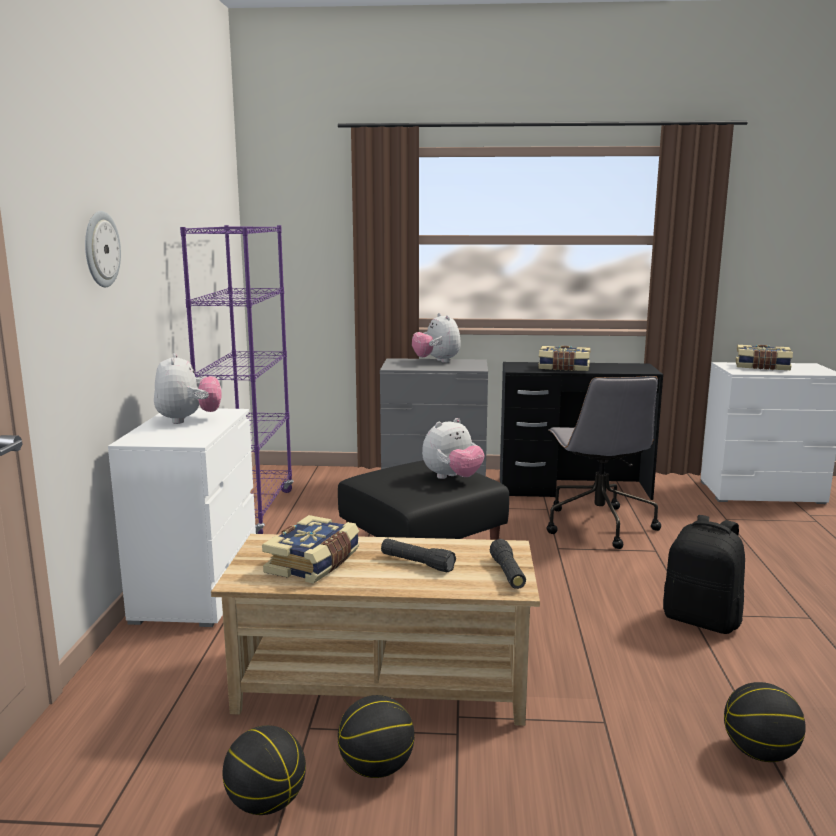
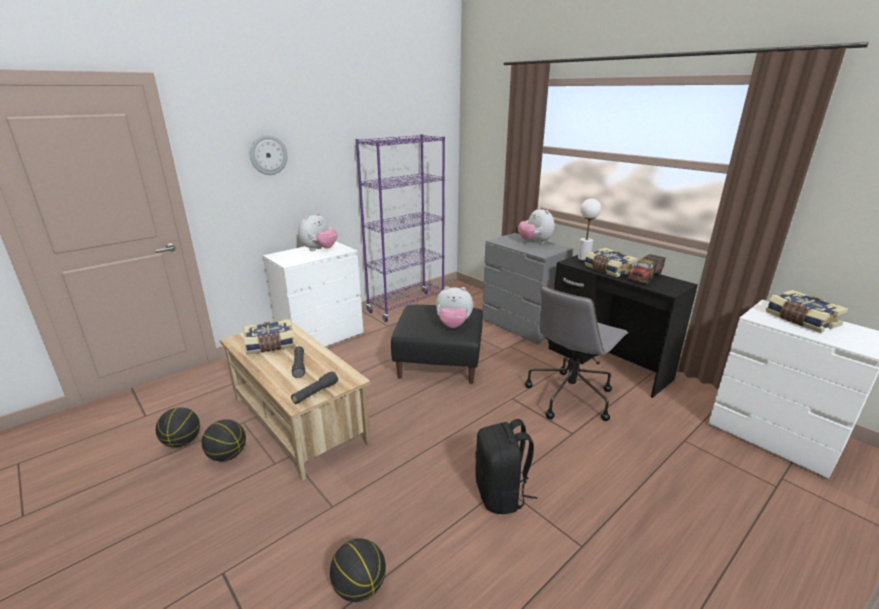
camera: 45 degrees right, 10 degrees up
plush toy [412,313,461,363] -> plush toy turned 45 degrees counterclockwise [518,207,555,244]
none -> white table lamp [578,198,601,260]
none -> toy truck [628,254,666,285]

